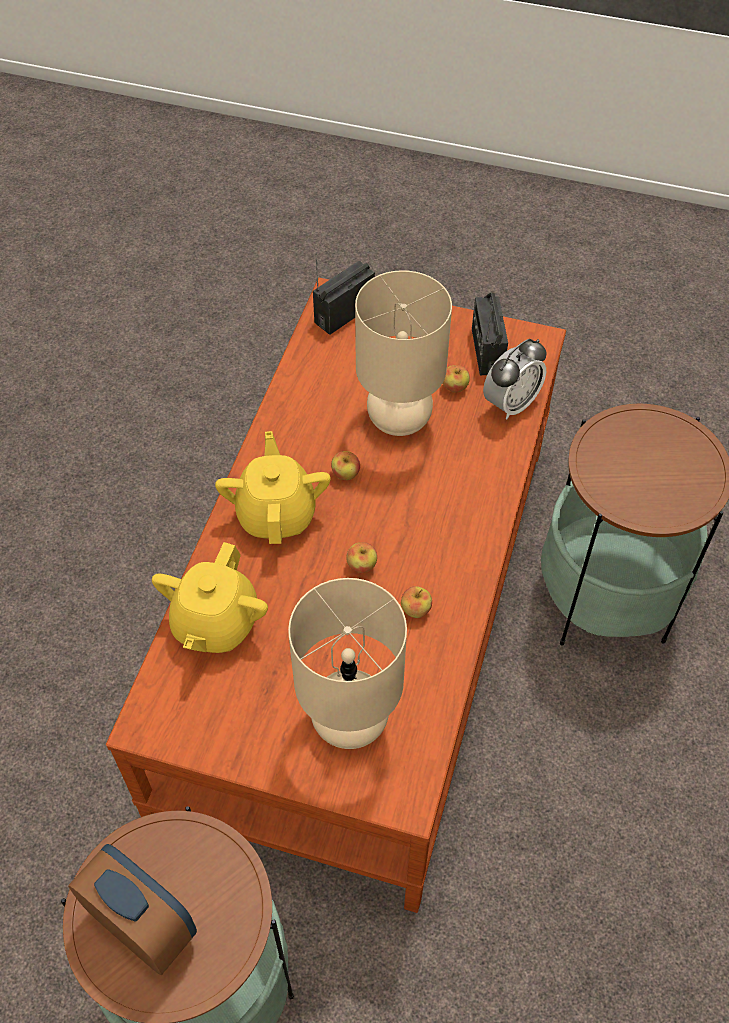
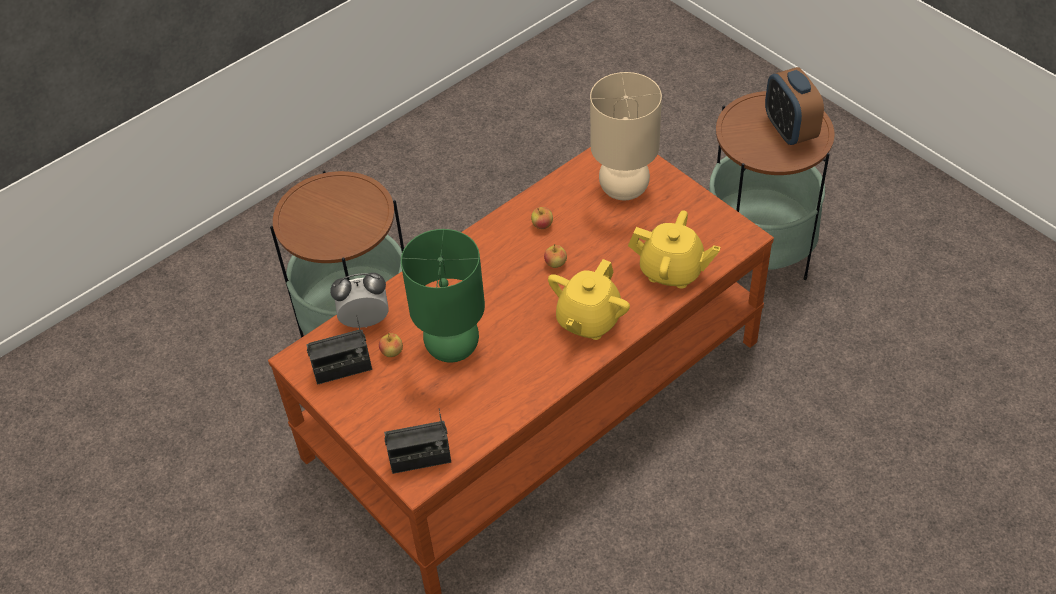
camera: 145 degrees left, 5 degrees down
yellow teapot [152,542,268,653] -> yellow teapot turned 60 degrees clockwise [628,210,720,289]
apple [331,451,360,480] -> none
beige table lamp [355,270,452,436] -> green table lamp [401,229,485,363]
radio [472,292,508,375] -> radio turned 45 degrees clockwise [306,314,372,385]

